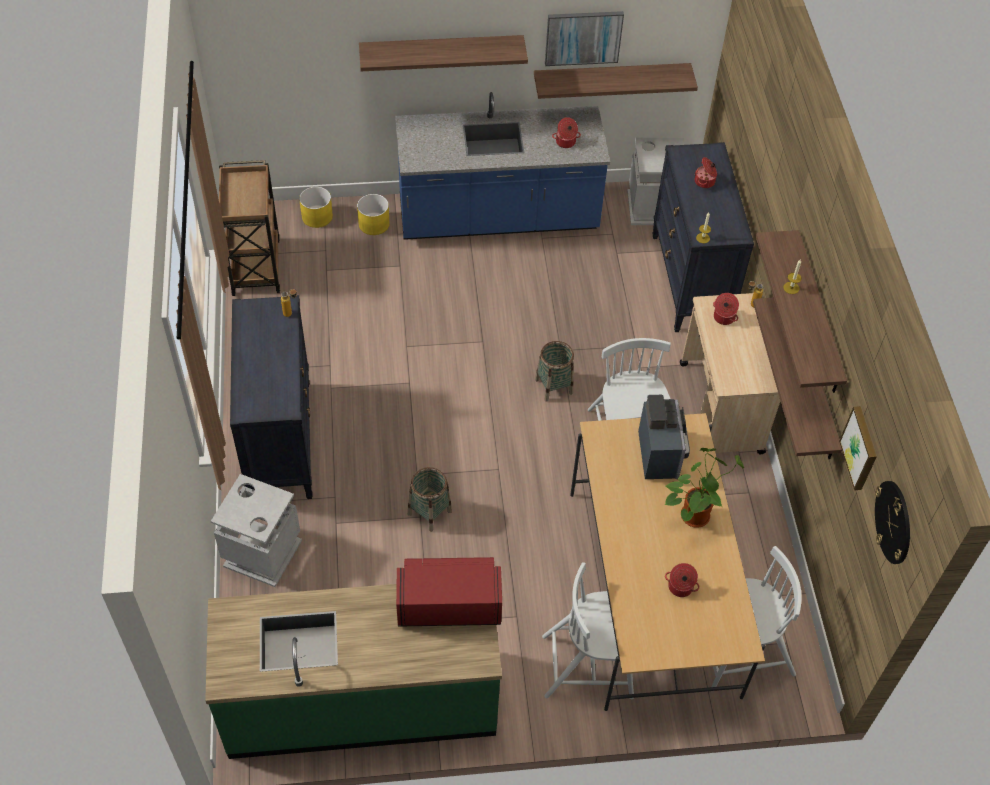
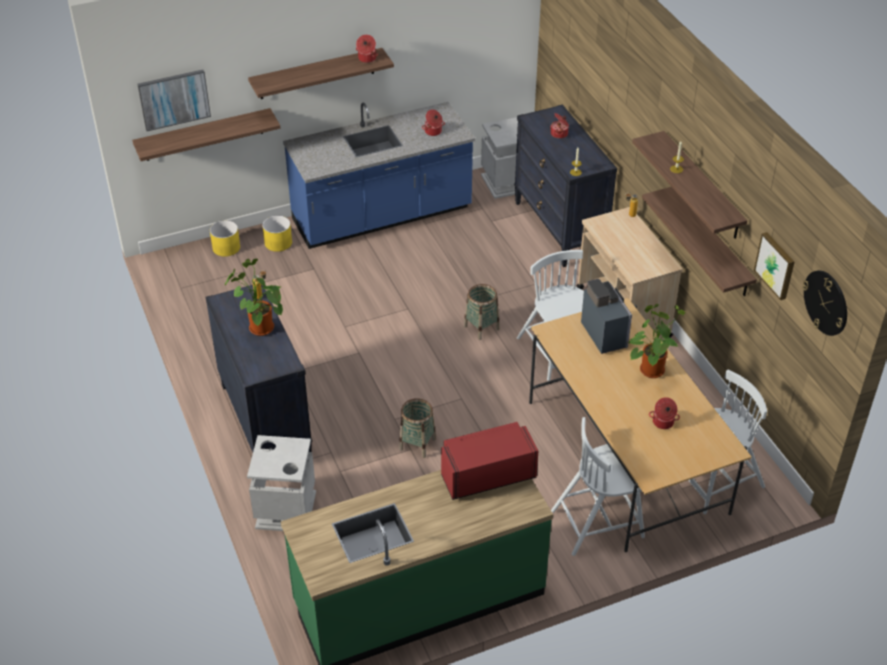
camera: 15 degrees left, 10 degrees down
brown cart [219,160,280,296] -> none
shelf [534,63,698,99] -> shelf moved to [132,108,281,161]
picture [545,11,624,66] -> picture moved to [137,70,211,131]
cooking pot [713,293,739,325] -> cooking pot moved to [356,35,378,63]
none -> potted plant [225,259,283,336]

